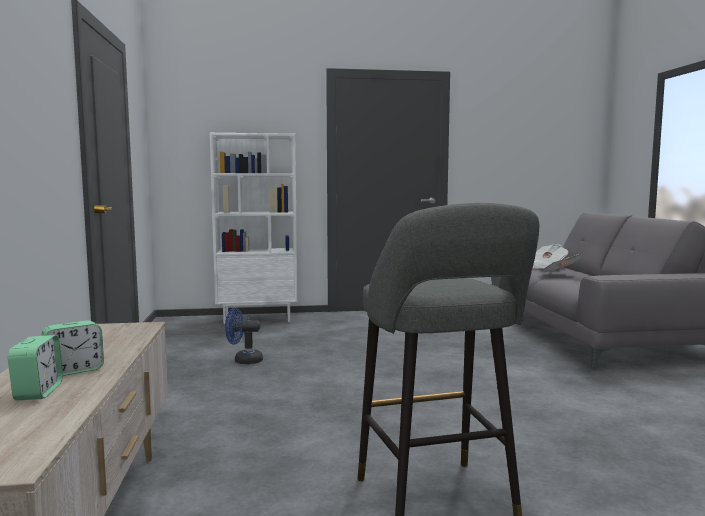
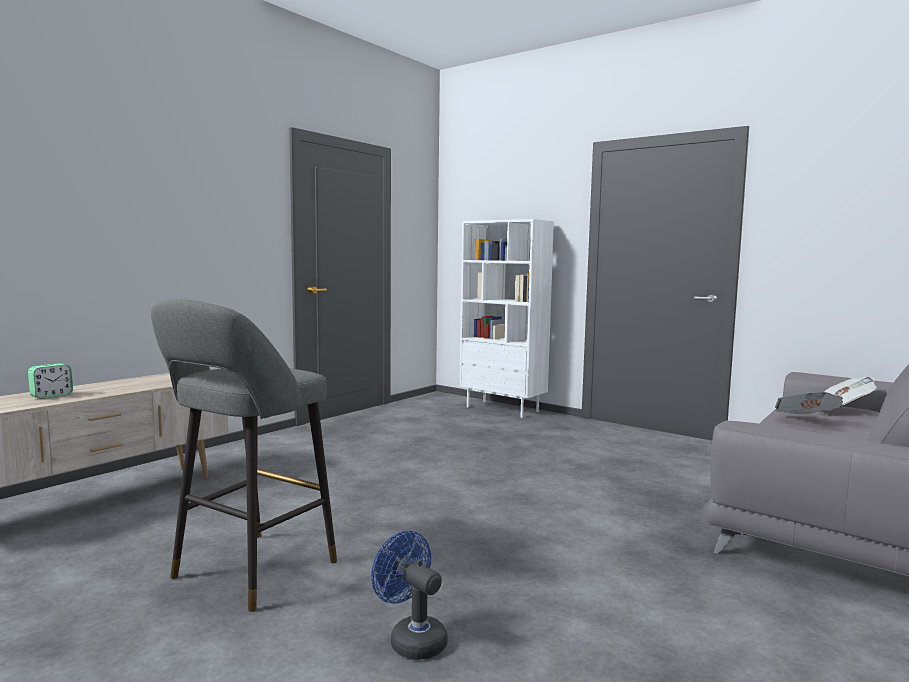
camera: 45 degrees right, 0 degrees up
alarm clock [41,320,104,376] -> none
blue fan [225,308,263,364] -> blue fan moved to [371,531,448,660]

